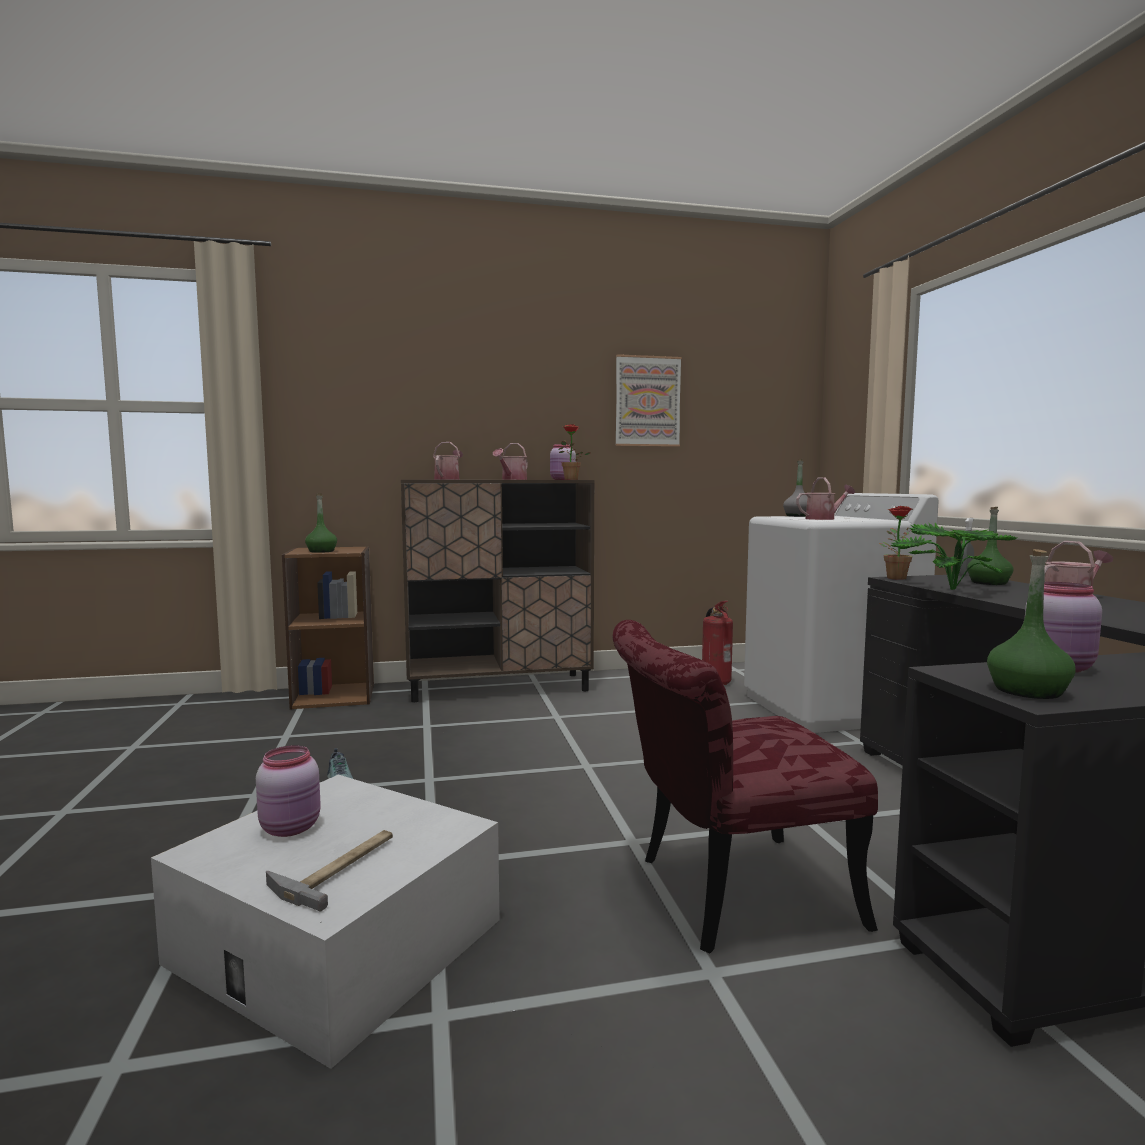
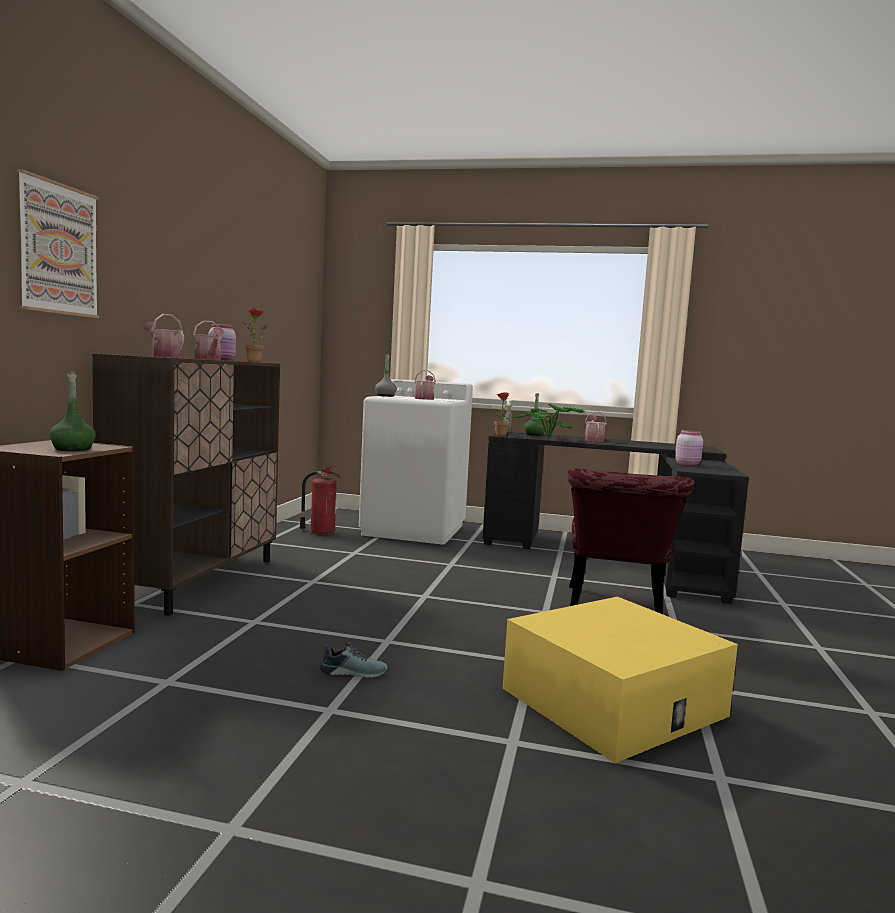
camera: 65 degrees left, 0 degrees up
white storage box [151,775,500,1069] -> yellow storage box [503,596,738,763]
pink jar [256,746,321,837] -> none
hammer [266,830,393,912] -> none
picture [615,354,682,447] -> picture moved to [16,169,99,318]
green bottle [987,549,1076,699] -> none

